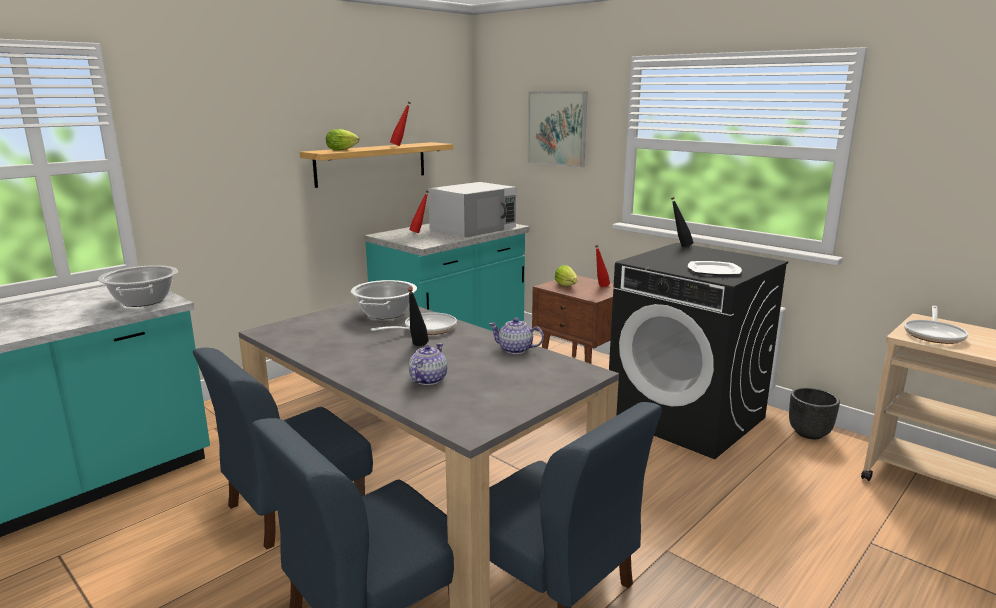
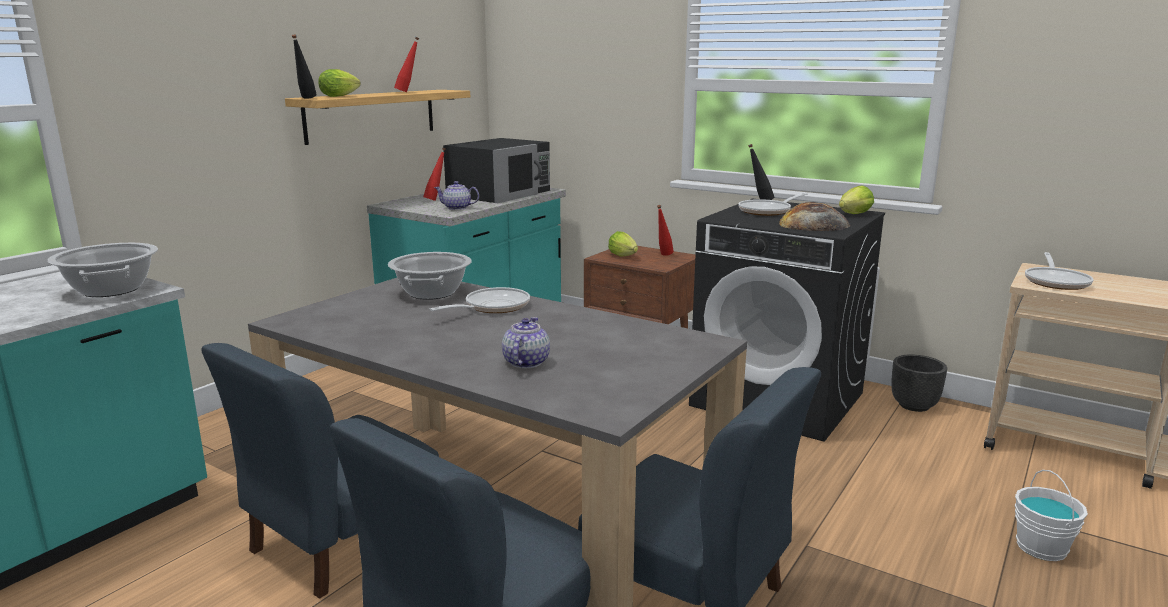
camera: 10 degrees left, 0 degrees up
black bottle [408,287,429,346] -> black bottle moved to [292,34,317,99]
white microwave [428,182,516,237] -> black microwave [443,138,550,203]
teapot [489,318,544,354] -> teapot moved to [434,181,479,210]
picture [528,91,588,167] -> none
plate [688,261,742,275] -> bread [779,202,851,231]
none -> frying pan [738,193,808,216]
none -> lettuce [839,186,874,214]
none -> white bucket [1015,470,1088,561]

